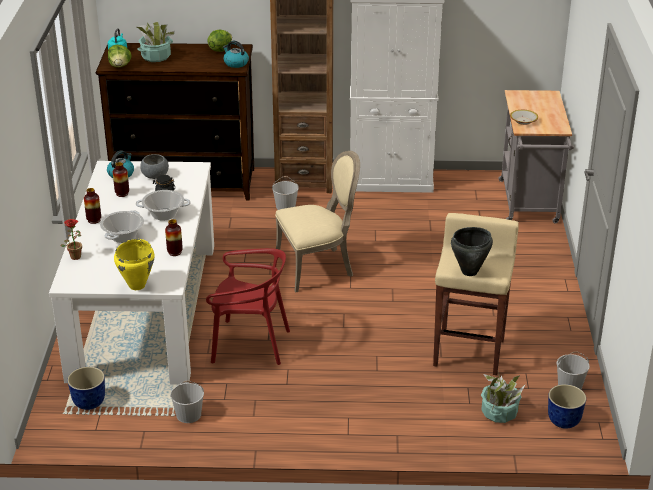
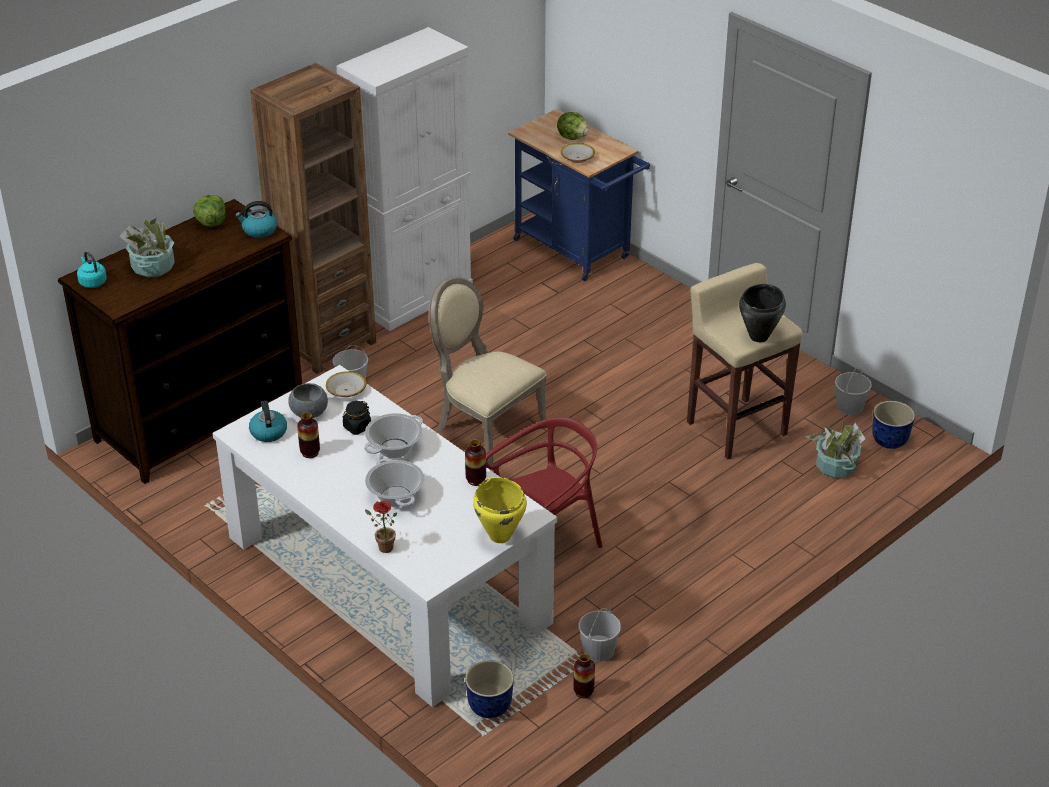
camera: 45 degrees left, 5 degrees up
vase [84,188,101,224] -> vase moved to [573,654,595,698]
lettuce [108,45,132,67] -> lettuce moved to [557,112,589,140]
beige chair [275,151,360,293] -> beige chair turned 75 degrees counterclockwise [429,277,547,465]
grey cart [498,90,574,224] -> blue cart [508,109,650,281]
none -> bowl [326,371,366,397]

